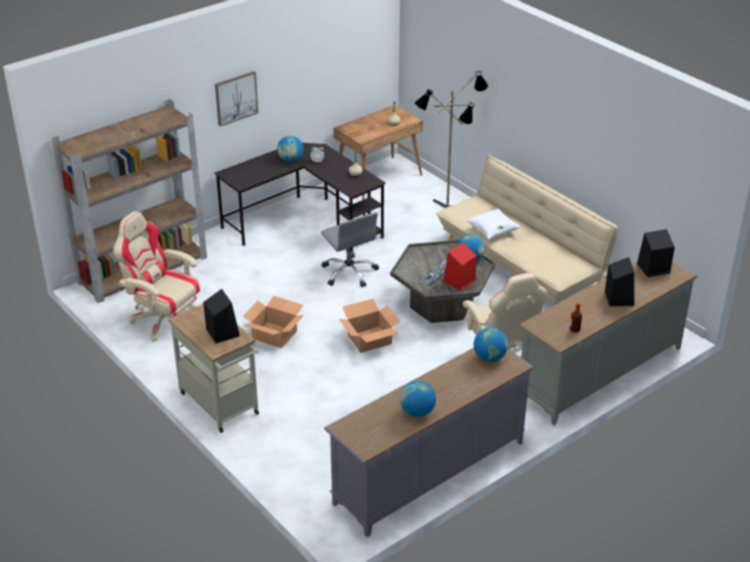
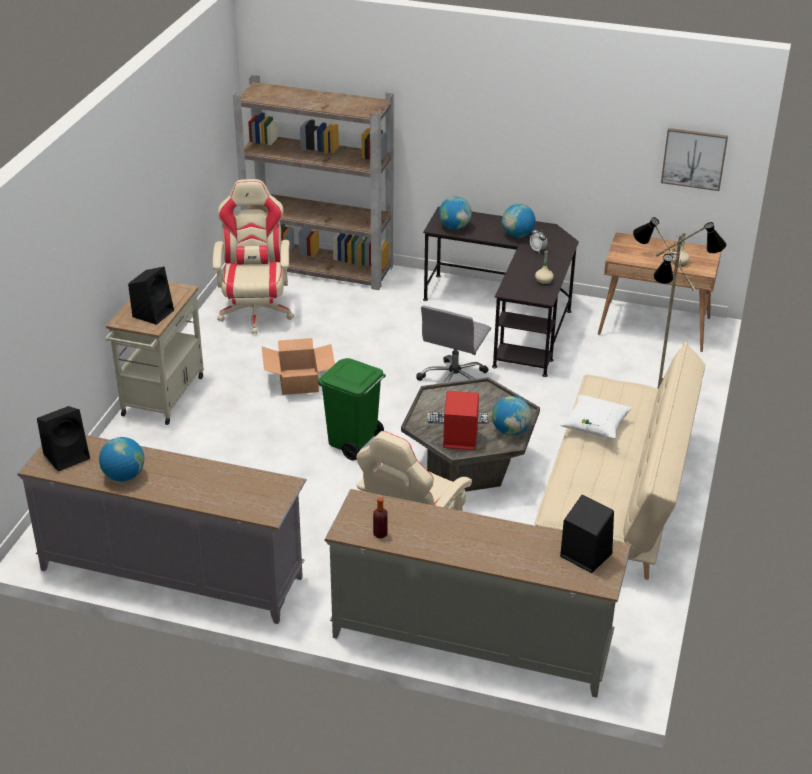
camera: 55 degrees right, 0 degrees up
picture [215,71,258,127] -> picture moved to [661,128,728,191]
cardboard box [339,298,400,353] -> green trash can [318,358,386,460]
globe [474,328,508,362] -> globe moved to [439,196,472,230]
black speaker [605,257,634,306] -> black speaker moved to [37,406,90,471]

